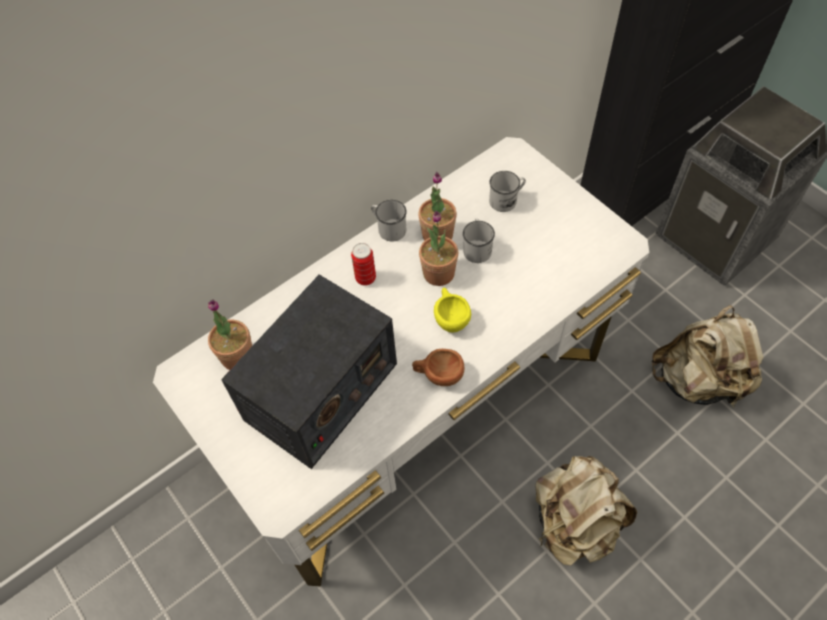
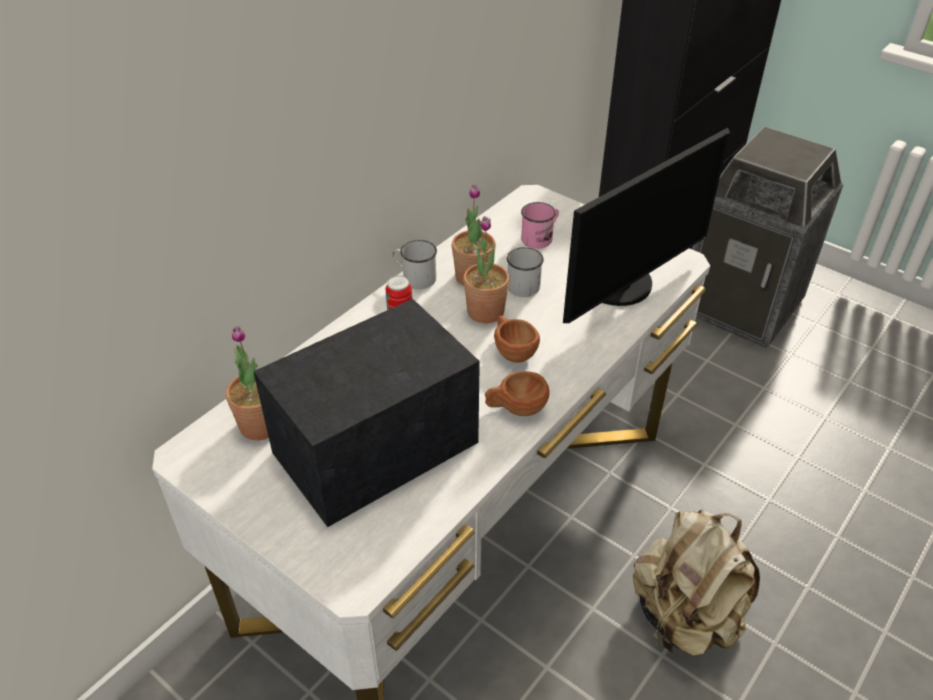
camera: 15 degrees left, 15 degrees down
radio [221,274,397,469] -> radio turned 150 degrees counterclockwise [253,299,480,527]
yellow cup [434,288,471,333] -> brown cup [494,315,540,363]
white mug [489,171,526,212] -> pink mug [521,202,559,249]
beige backpack [651,305,763,409] -> none
none -> monitor [563,128,730,323]

